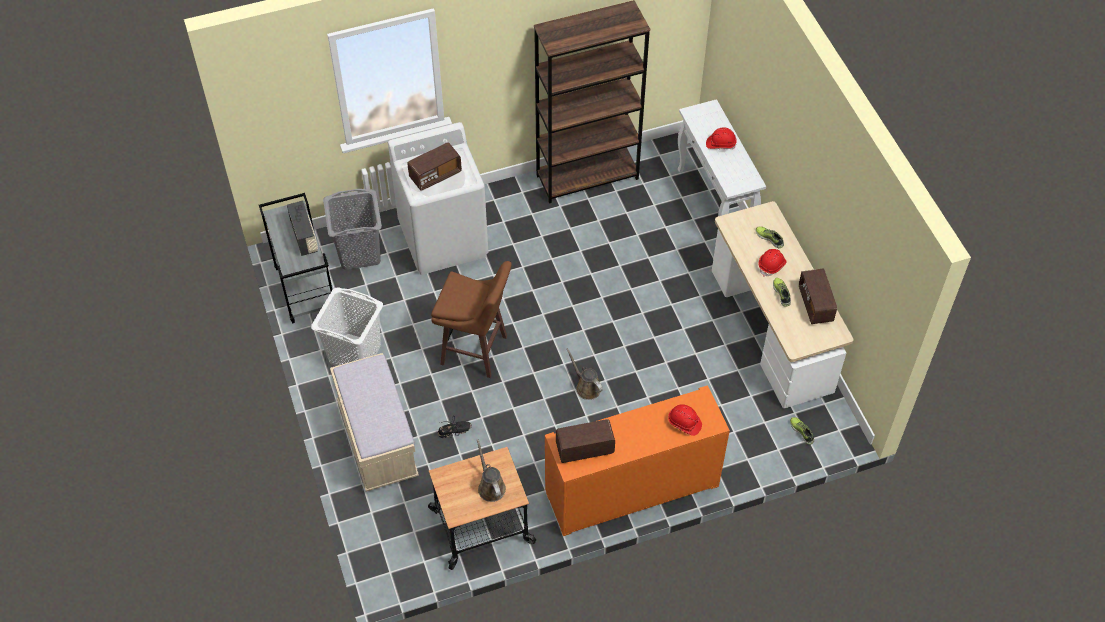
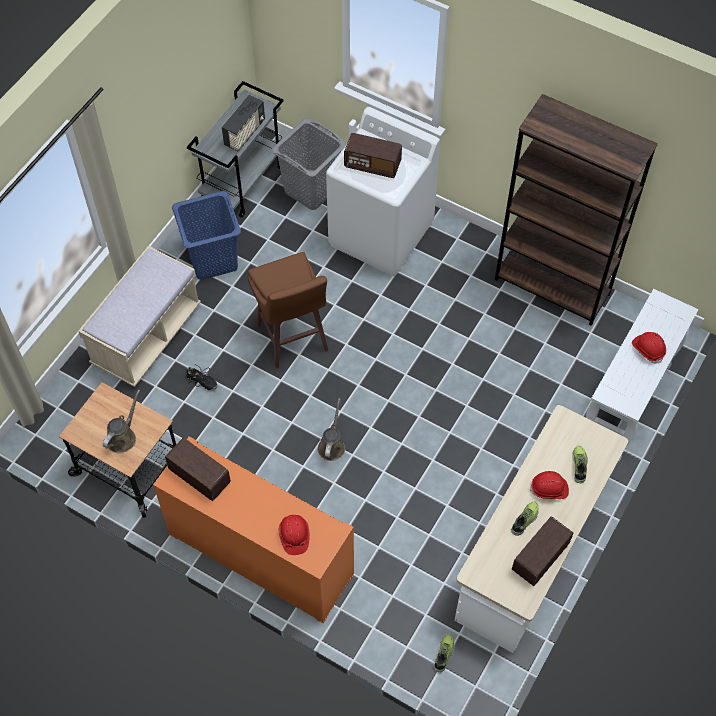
camera: 50 degrees right, 5 degrees up
white laundry basket [311,287,383,366] -> blue laundry basket [172,191,241,280]

